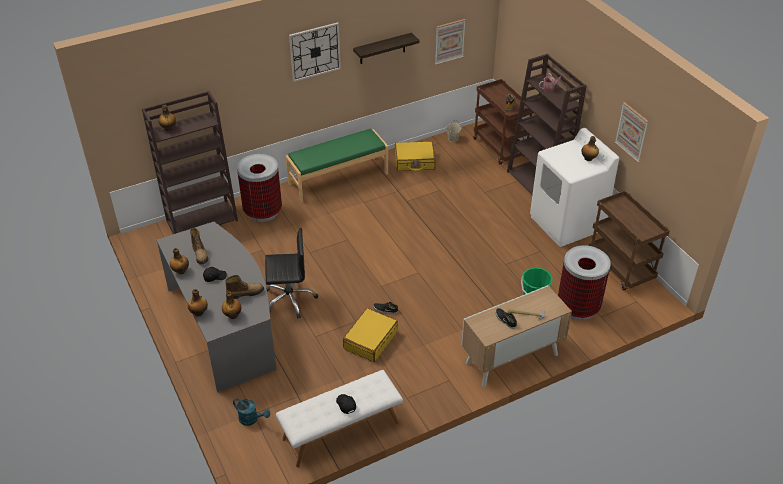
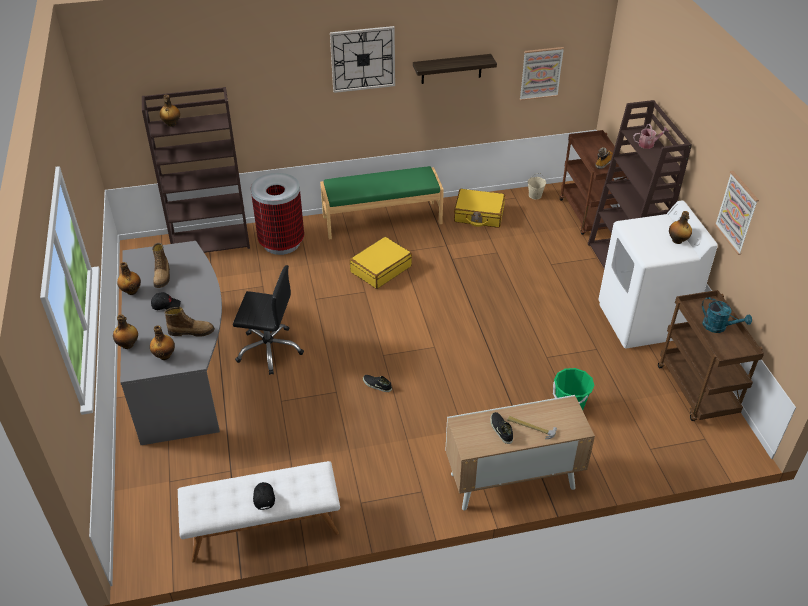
camera: 15 degrees right, 0 degrees up
turquoise watering can [233,399,270,426] -> turquoise watering can moved to [702,297,752,333]
yellow suitcase [343,308,398,362] -> yellow suitcase moved to [350,237,412,289]
trash can [558,245,611,320] -> none

